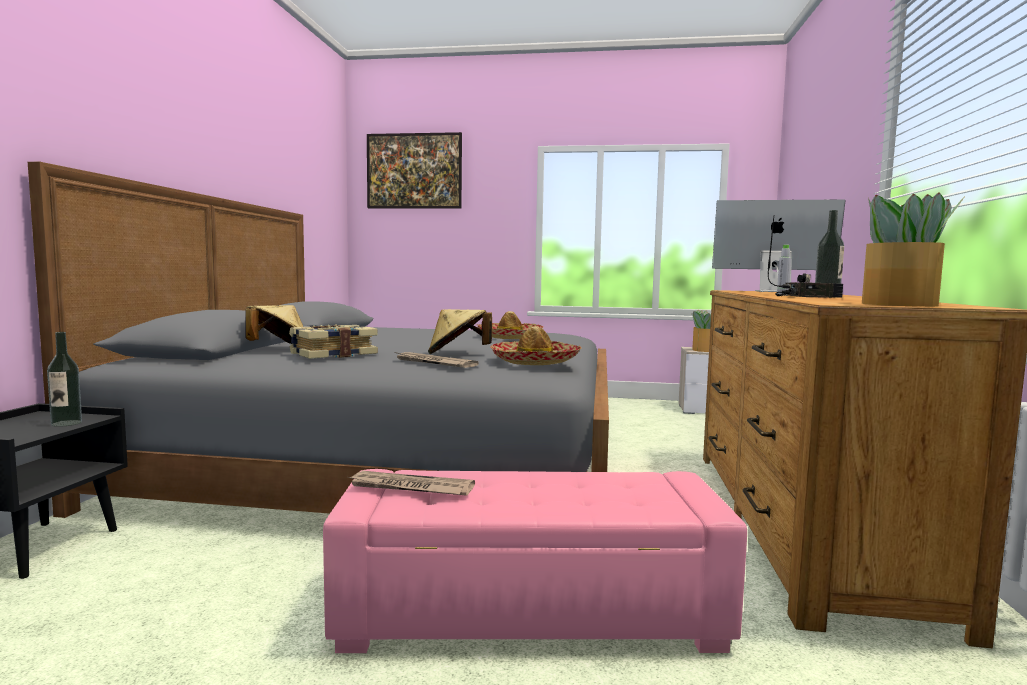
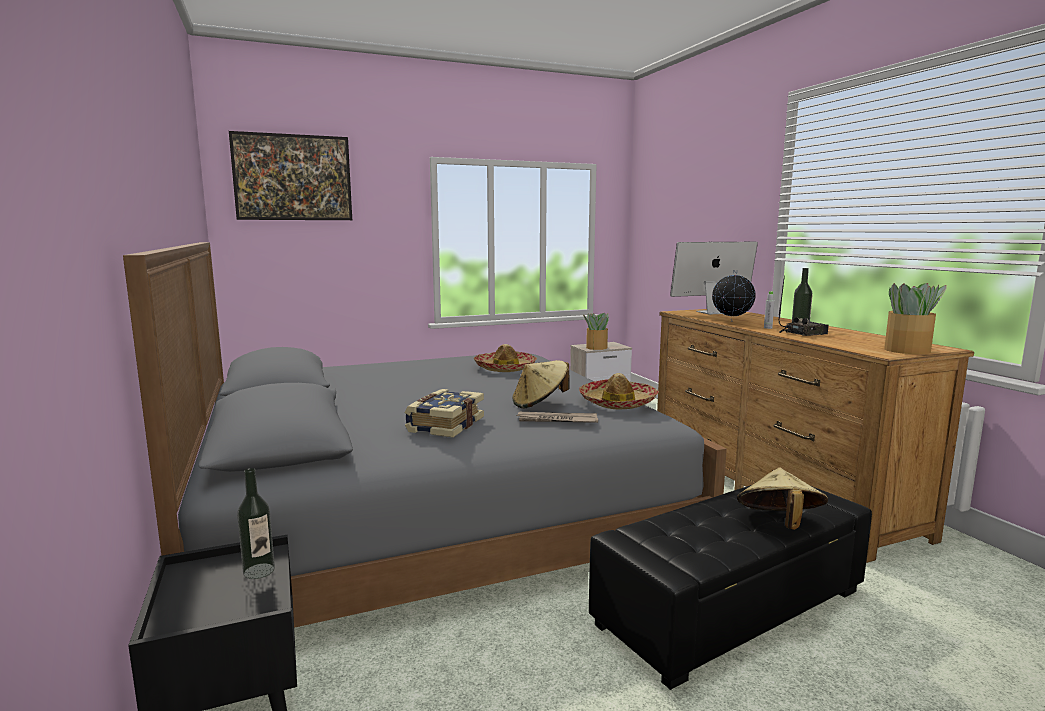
camera: 30 degrees left, 5 degrees up
beige hat [245,305,303,344] -> beige hat moved to [737,467,828,530]
pink ottoman [323,469,747,653] -> black ottoman [589,485,872,690]
newspaper [348,471,475,496] -> none
none -> globe [712,272,756,322]

